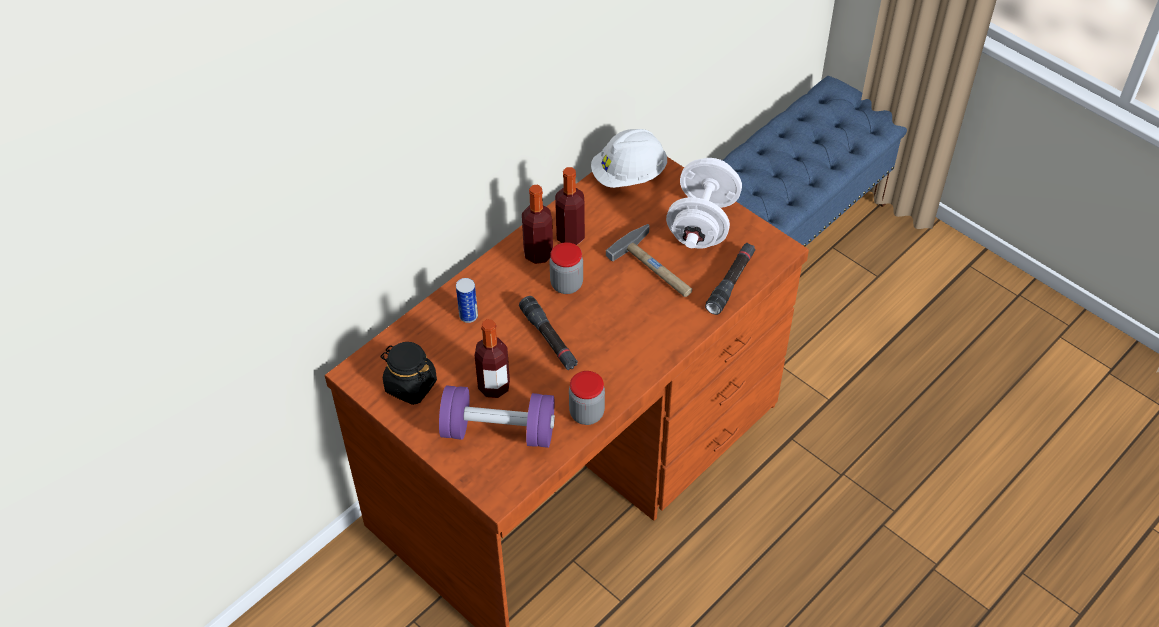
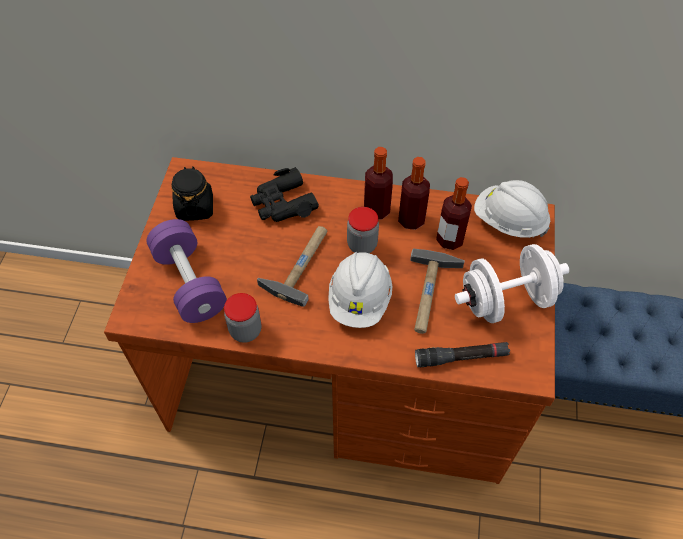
camera: 55 degrees right, 5 degrees up
can [456,278,478,323] -> black binoculars [250,167,319,222]
bottle [475,319,510,398] -> bottle moved to [436,177,472,250]
black flashlight [519,296,578,370] -> hammer [257,226,328,307]
none -> white hard hat [328,252,392,328]

